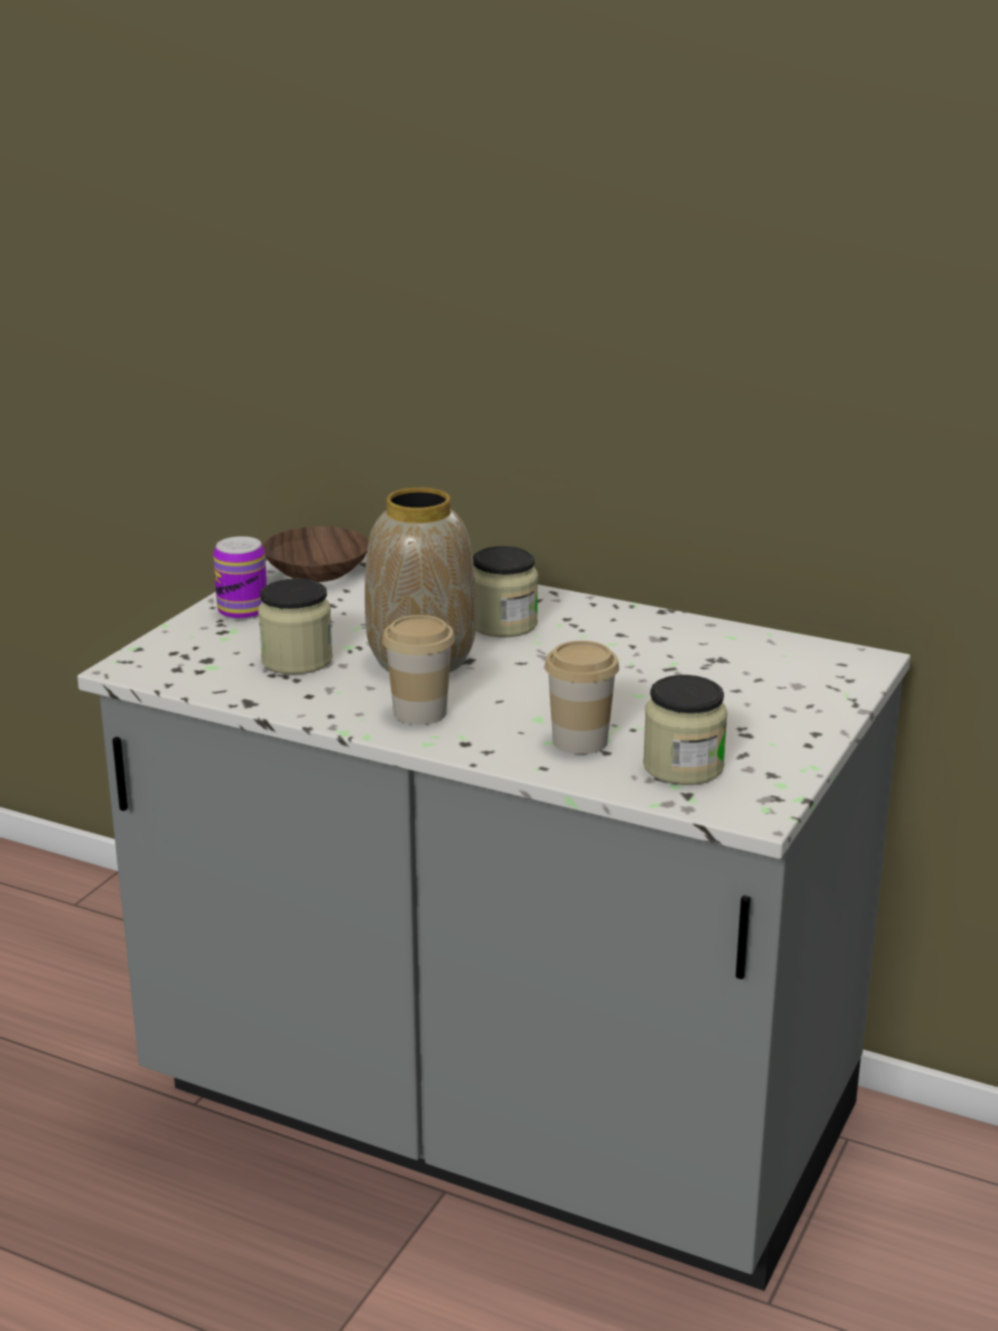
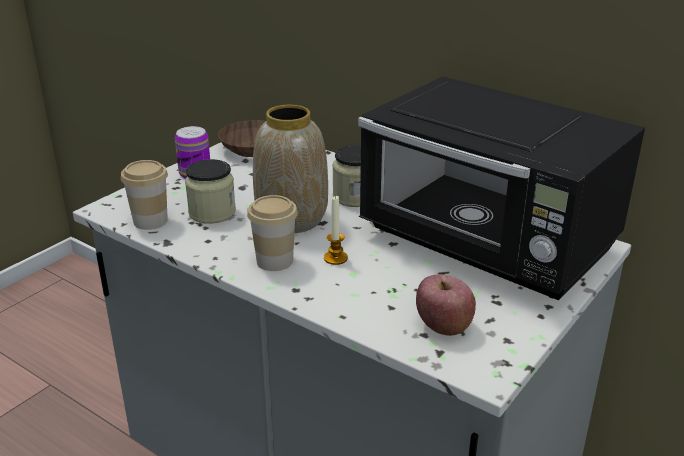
camera: 10 degrees right, 5 degrees up
cup [544,641,619,754] -> cup moved to [121,160,168,230]
jar [643,675,728,785] -> apple [416,274,476,336]
none -> candle [324,195,348,265]
none -> black microwave [358,77,645,300]

